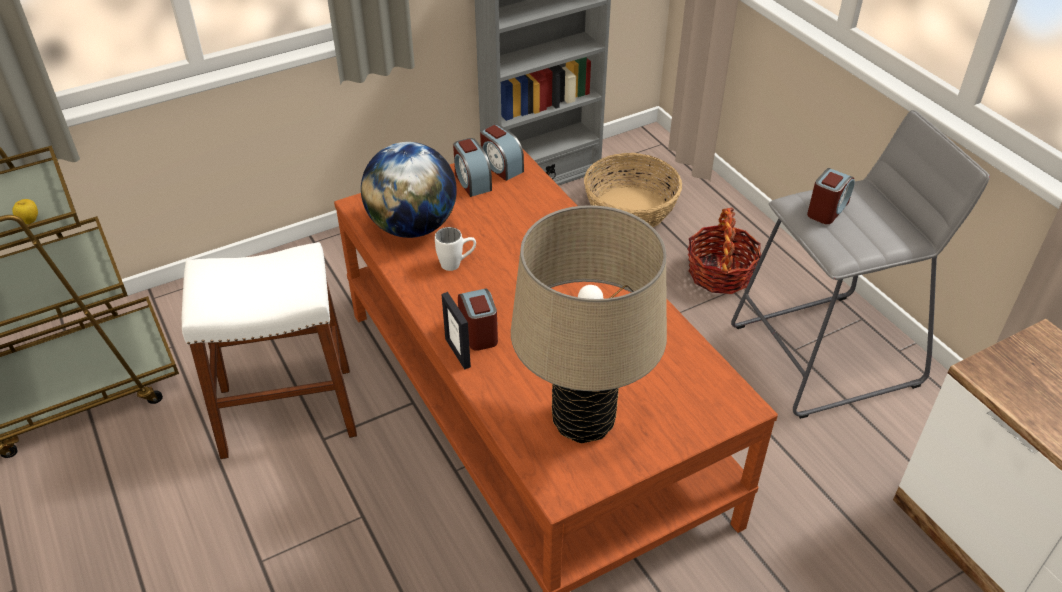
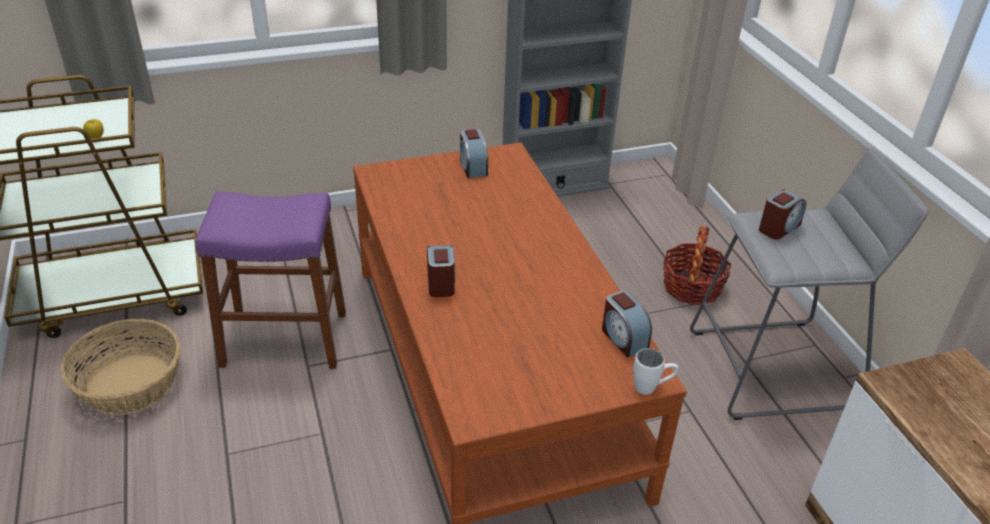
camera: 10 degrees right, 5 degrees down
white stool [182,242,357,459] -> purple stool [195,191,346,369]
globe [361,142,457,238] -> none
white mug [435,227,476,271] -> white mug moved to [633,348,678,395]
picture frame [441,292,471,370] -> none
alarm clock [480,124,524,181] -> alarm clock moved to [602,291,652,358]
beige table lamp [511,205,667,443] -> none
basket [584,153,682,227] -> basket moved to [60,319,180,415]

